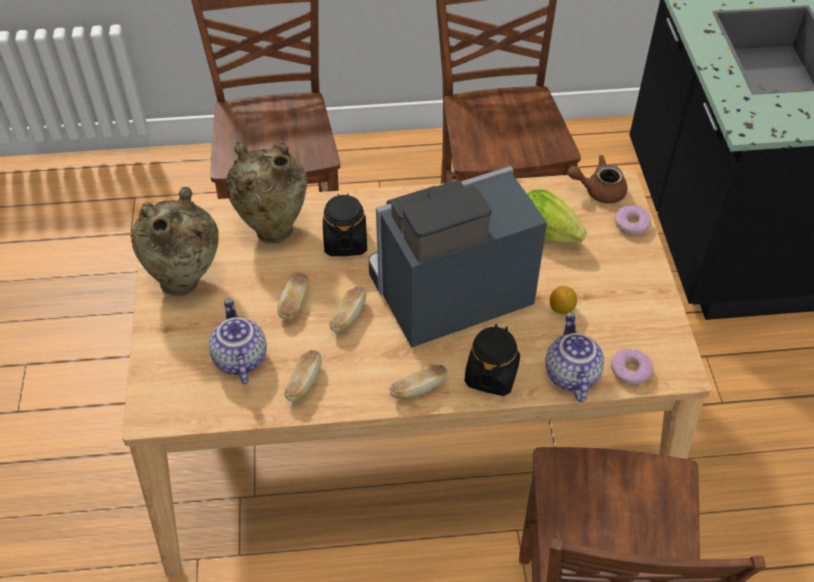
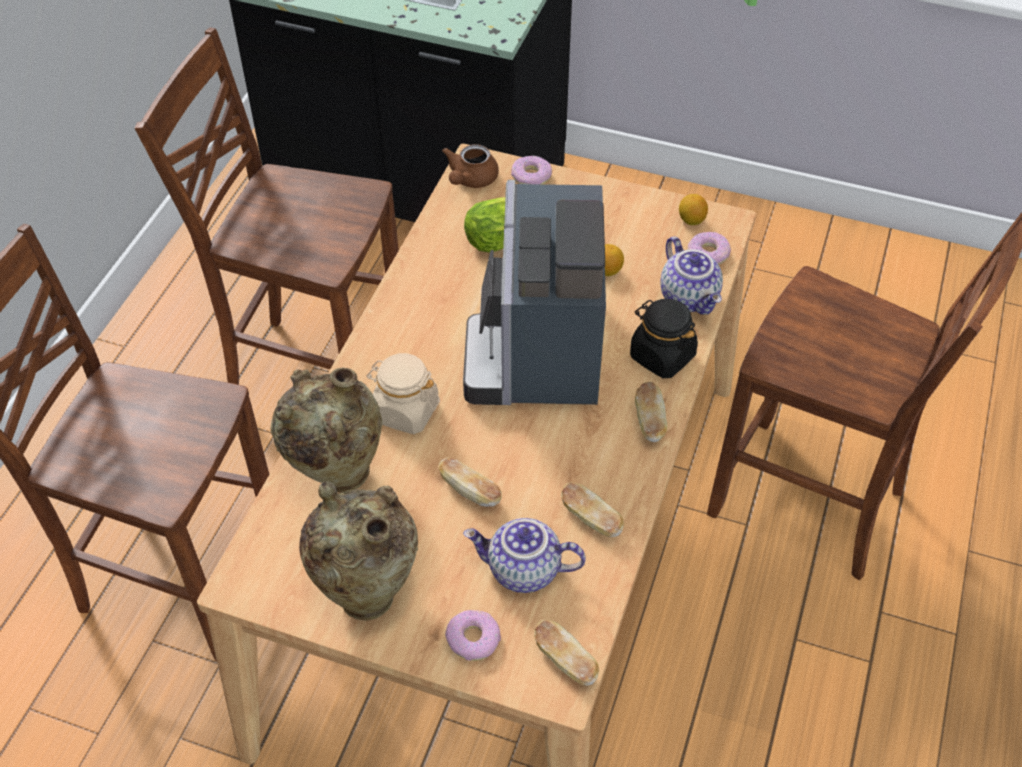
camera: 65 degrees left, 0 degrees up
black jar [323,193,367,256] -> beige jar [367,353,440,434]
bread [329,287,366,332] -> bread moved to [534,619,599,686]
teapot [545,312,604,402] -> teapot turned 135 degrees counterclockwise [660,236,723,315]
none -> donut [445,610,501,661]
none -> lemon [679,194,708,225]

